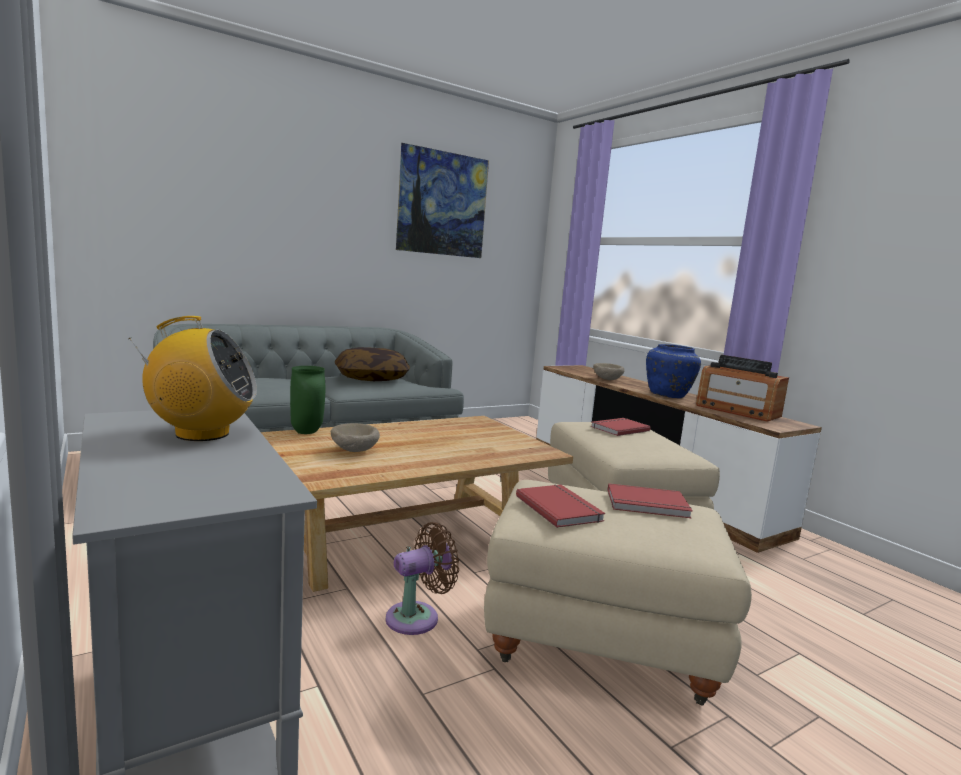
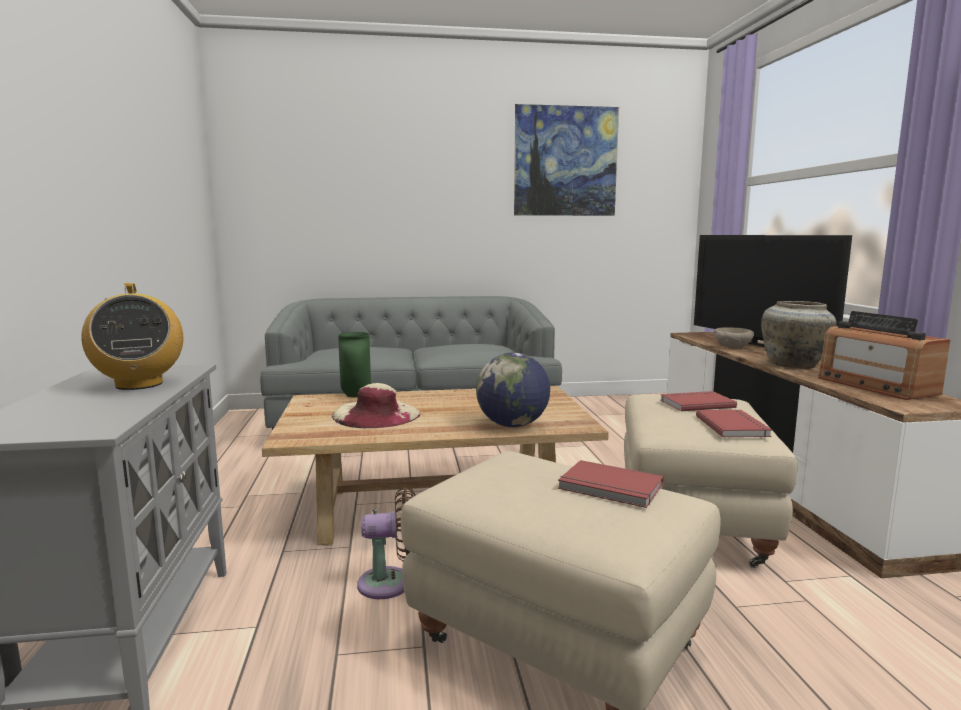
camera: 25 degrees right, 0 degrees up
radio [129,316,257,441] -> radio turned 45 degrees clockwise [81,283,183,390]
beige bowl [331,423,380,452] -> beige hat [332,383,421,428]
pillow [335,347,410,381] -> none
red book [516,485,605,528] -> red book moved to [696,409,772,437]
blue vase [646,344,701,398] -> beige vase [761,301,837,369]
none -> globe [476,353,550,427]
none -> television [694,235,852,347]

